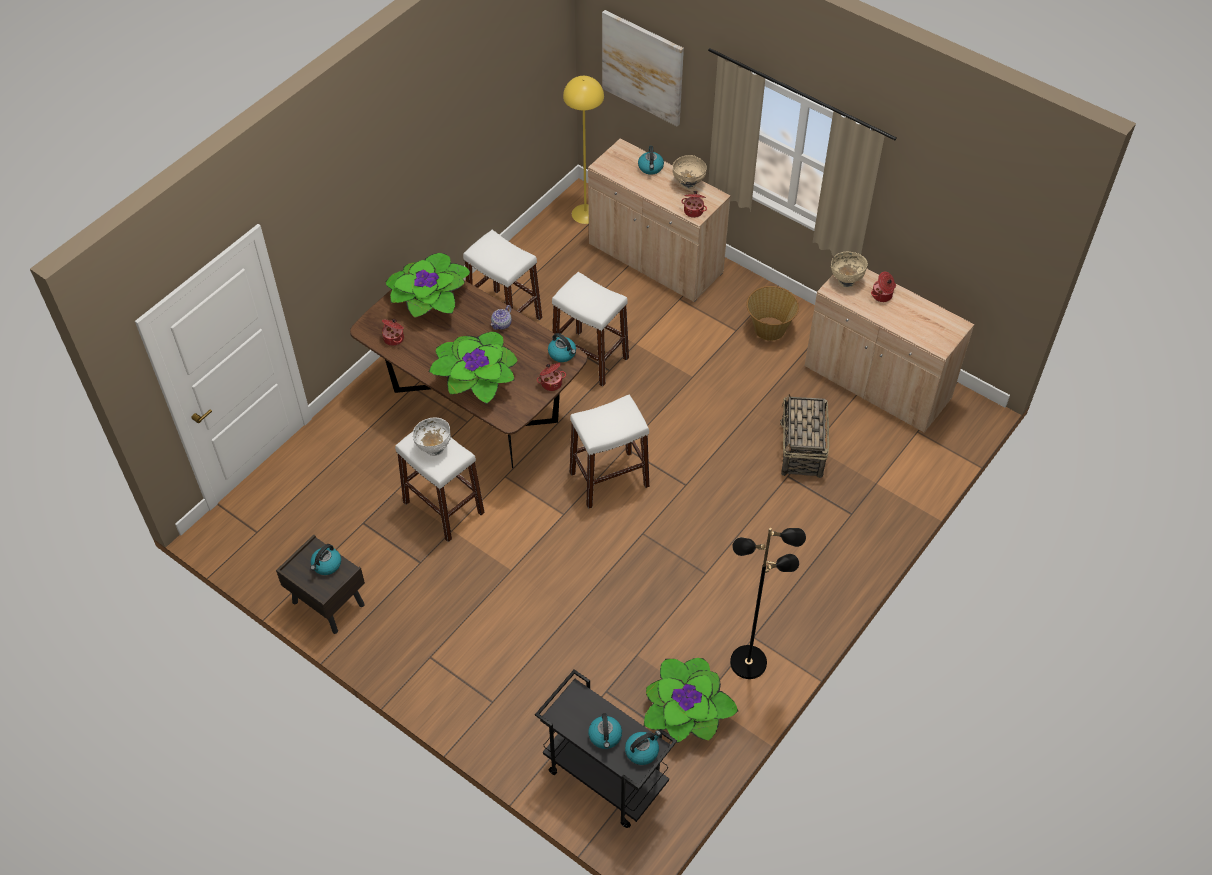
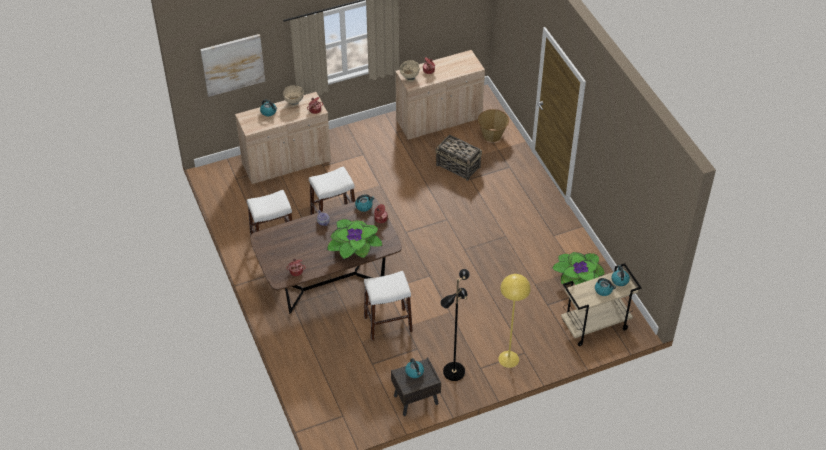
camera: 60 degrees left, 5 degrees down
potted plant [386,253,471,318] -> none
white bowl [413,417,451,456] -> none
black cart [535,669,677,828] -> beige cart [561,263,642,346]
yellow floor lamp [563,76,604,224] -> yellow floor lamp moved to [498,274,531,368]
white stool [570,394,650,509] -> none
black floor lamp [730,528,806,679] -> black floor lamp moved to [440,269,470,381]
basket [747,286,799,341] -> basket moved to [478,109,509,142]

